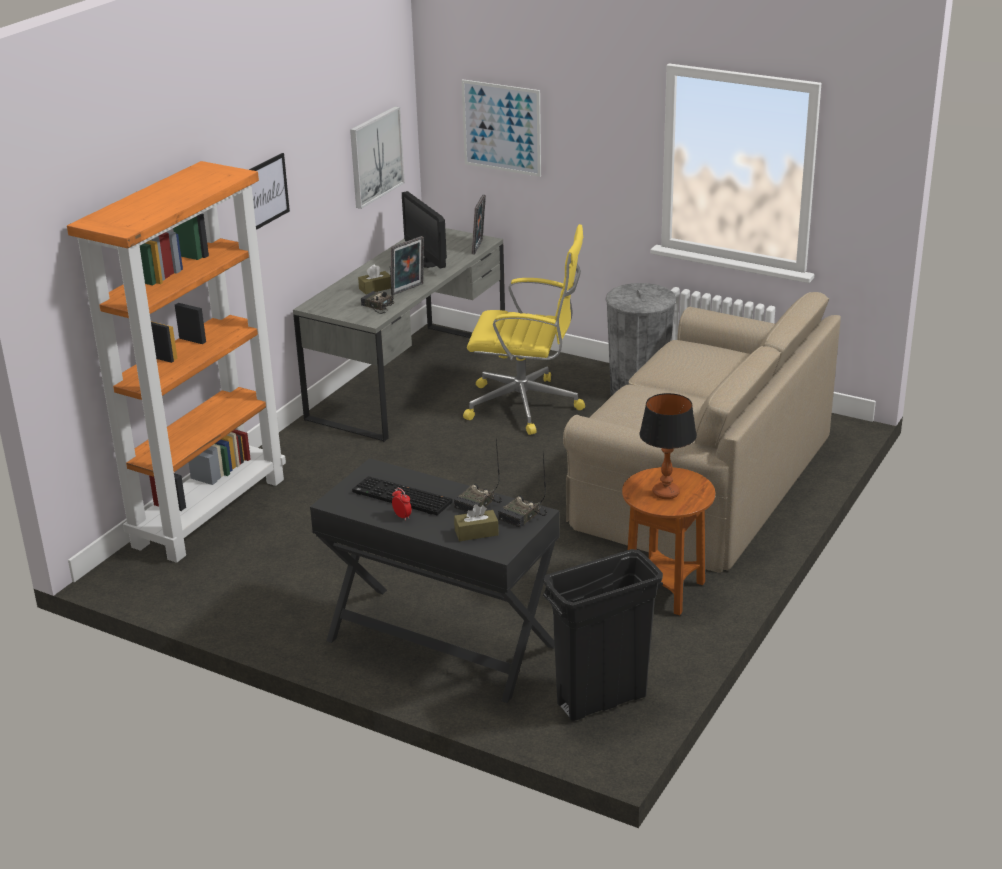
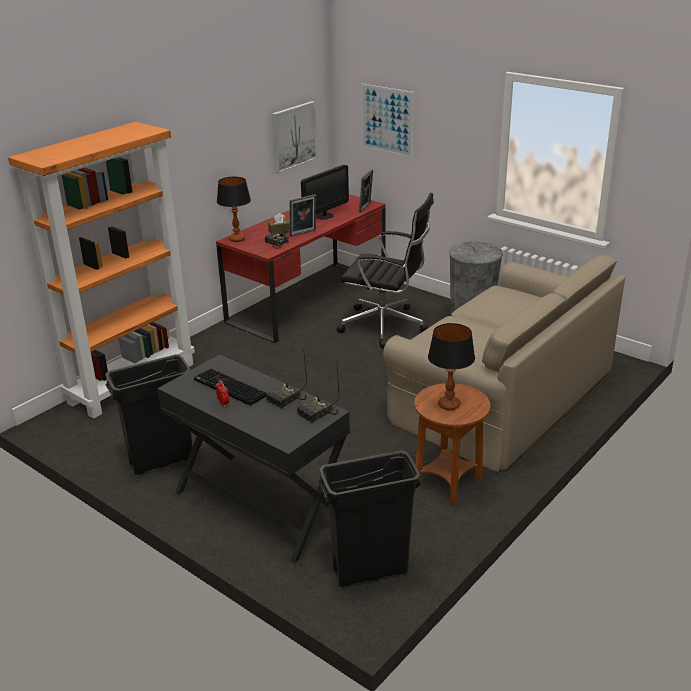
camera: 10 degrees right, 0 degrees up
picture [249,153,290,230] -> none
grey desk [293,228,505,442] -> red desk [216,194,386,344]
monitor [402,191,447,268] -> monitor turned 120 degrees counterclockwise [301,165,349,219]
brown tissue box [454,504,499,541] -> none
yellow office chair [463,224,585,435] -> black office chair [337,193,434,348]
none -> black trash can [105,354,192,475]
none -> table lamp [217,177,251,242]

